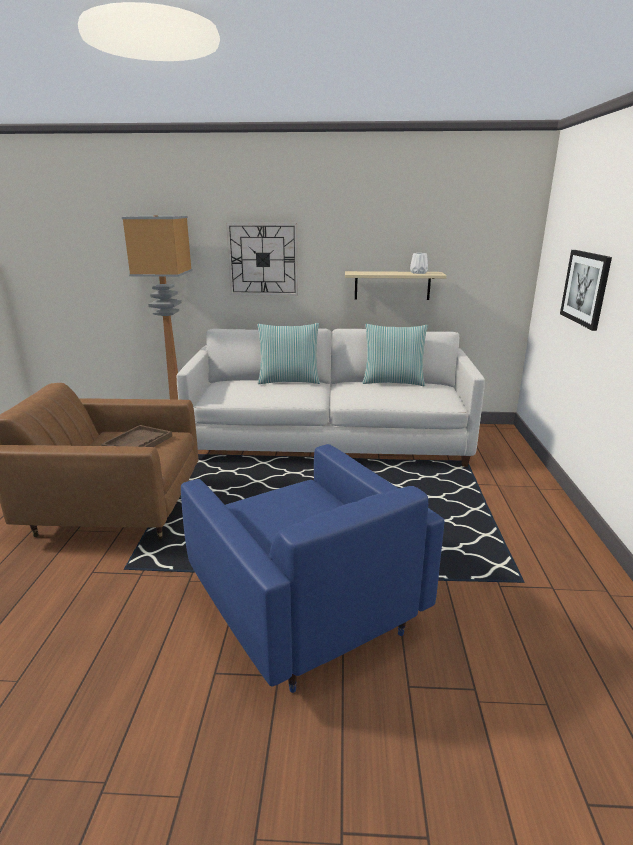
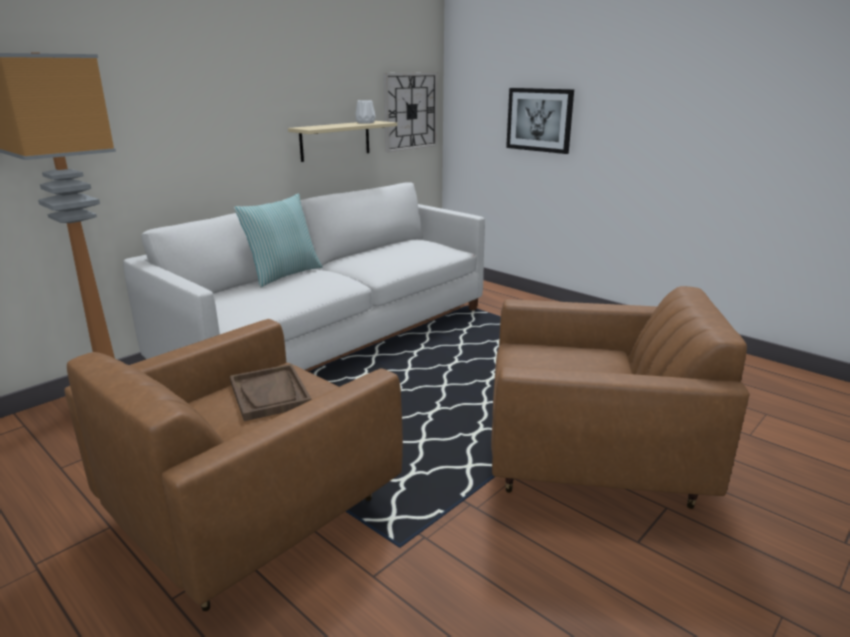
camera: 50 degrees left, 0 degrees up
blue armchair [181,444,444,693] -> brown armchair [491,286,749,509]
wall clock [226,223,298,296] -> wall clock moved to [384,72,438,153]
pillow [362,324,428,386] -> none

